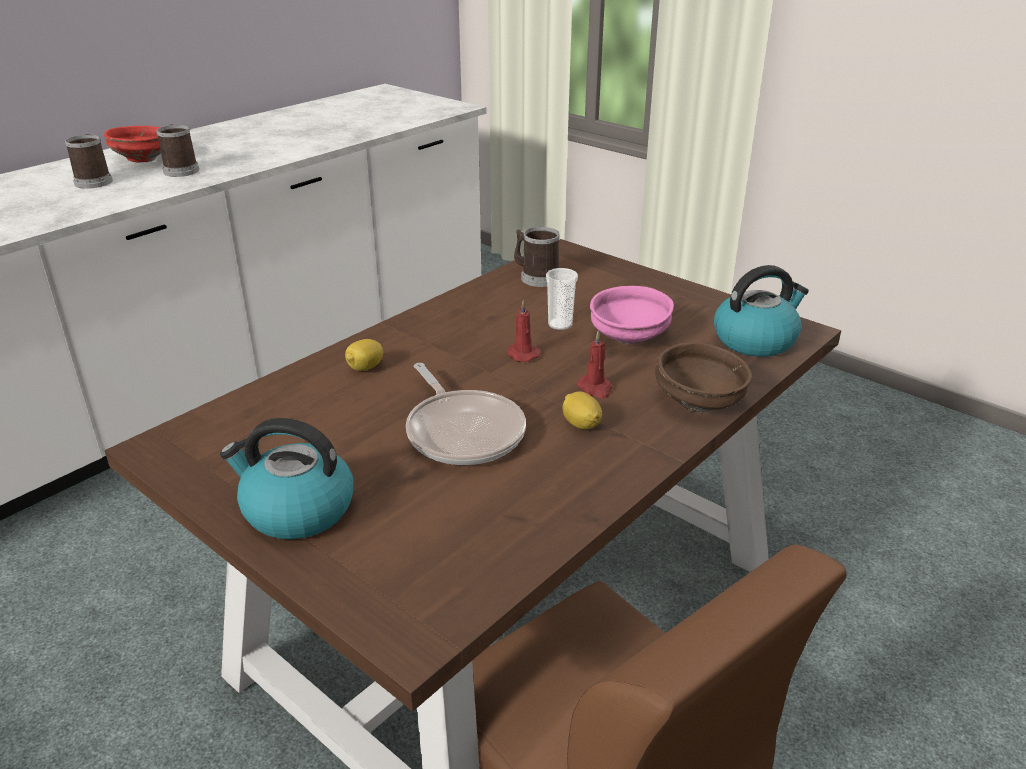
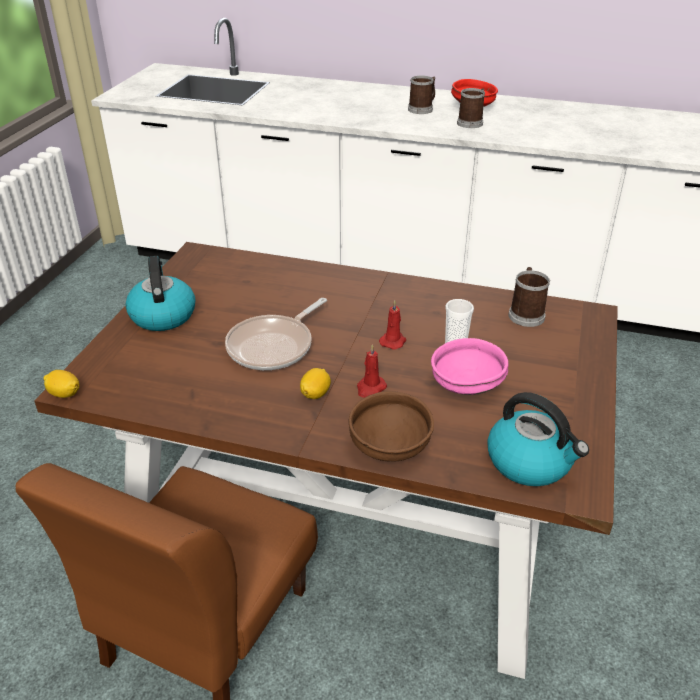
camera: 65 degrees right, 5 degrees up
lemon [345,339,383,371] -> lemon moved to [43,370,79,398]

